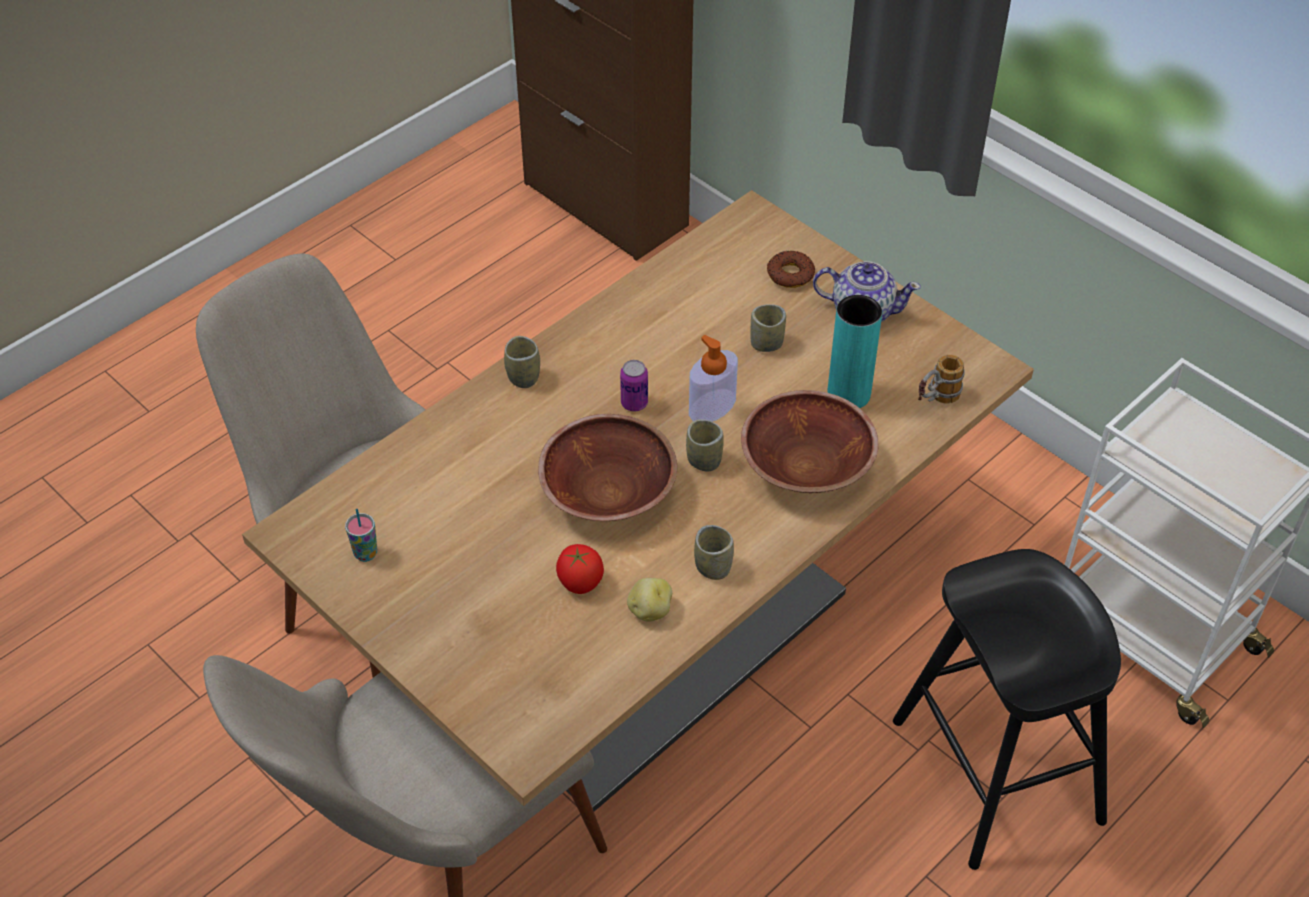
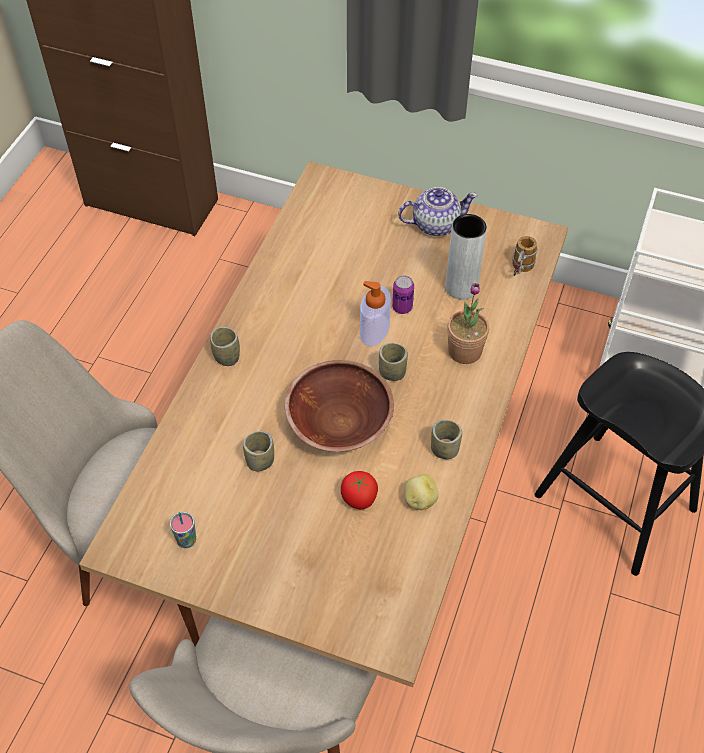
camera: 25 degrees left, 5 degrees up
can [620,360,648,411] -> can moved to [392,275,414,314]
brown bowl [741,390,879,493] -> potted plant [447,283,489,364]
cup [751,304,786,352] -> cup moved to [243,431,274,471]
donut [767,250,815,288] -> none
turquoise vase [828,295,882,408] -> grey vase [446,214,487,300]

